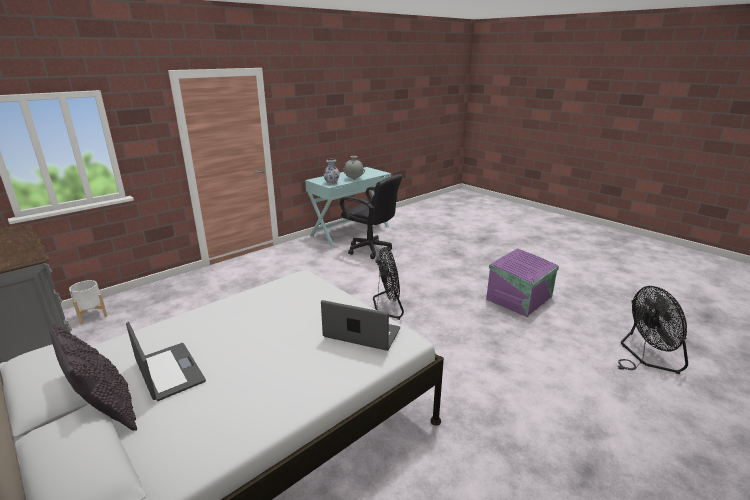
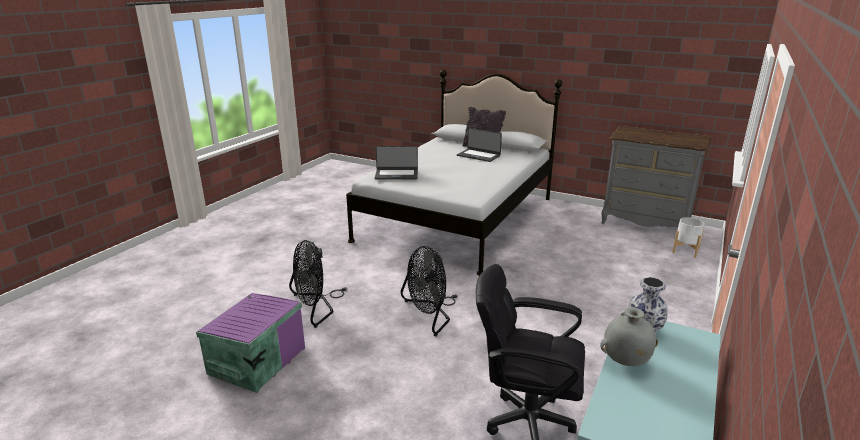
camera: 160 degrees right, 0 degrees up
black fan [617,286,688,374] -> black fan moved to [289,240,347,328]

